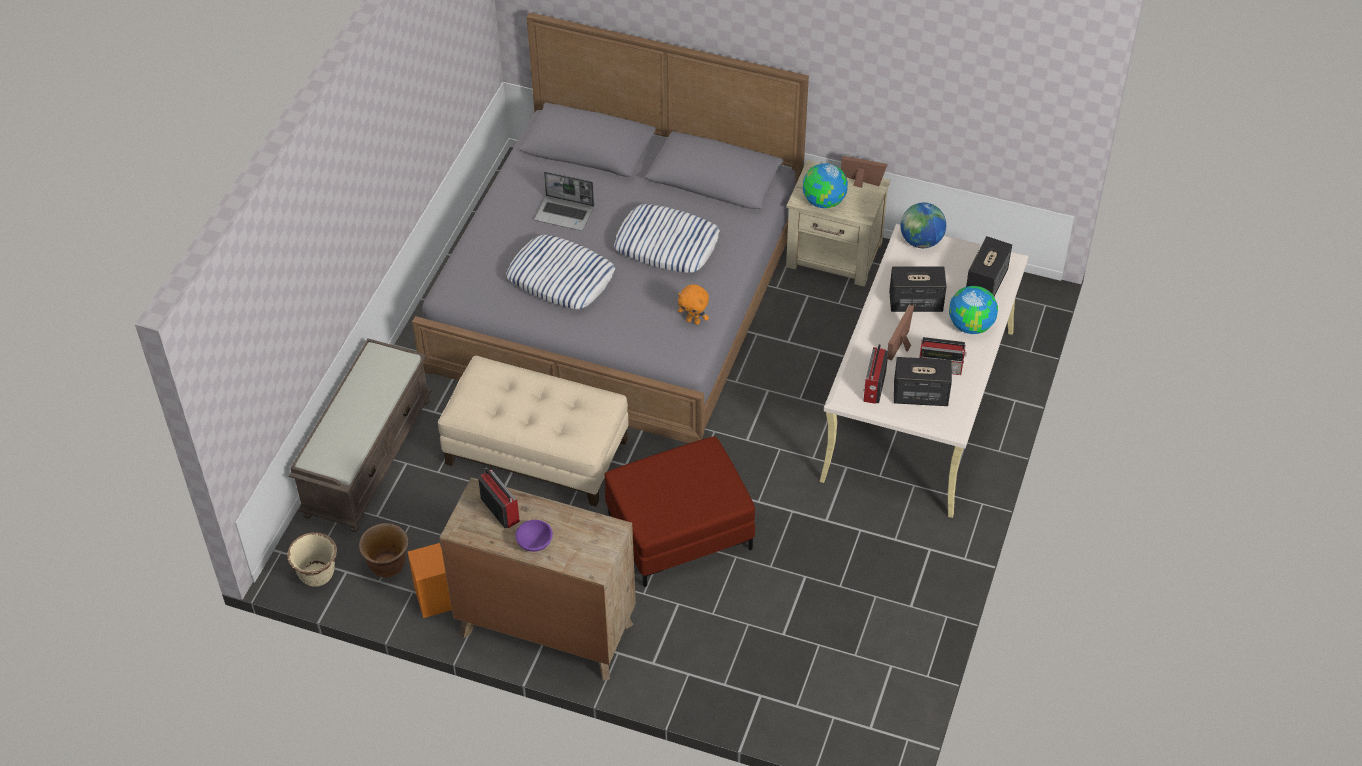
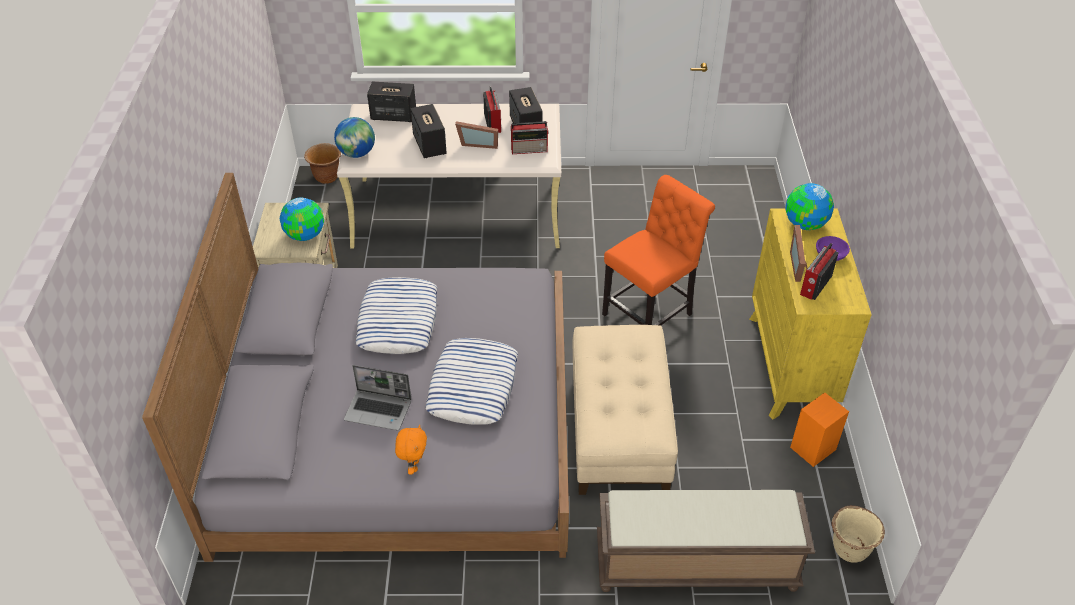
camera: 110 degrees left, 5 degrees down
brown planter [359,523,409,577] -> brown planter moved to [304,143,341,184]
brown dresser [440,477,636,681] -> yellow dresser [749,208,872,419]
laptop [534,171,594,231] -> laptop turned 105 degrees clockwise [344,365,411,430]
red ottoman [604,436,755,587] -> orange chair [602,175,715,326]
orange plush toy [678,284,709,325] -> orange plush toy moved to [395,425,427,475]
picture frame [841,156,888,188] -> picture frame moved to [790,225,808,282]
globe [949,286,998,334] -> globe moved to [785,183,834,230]

